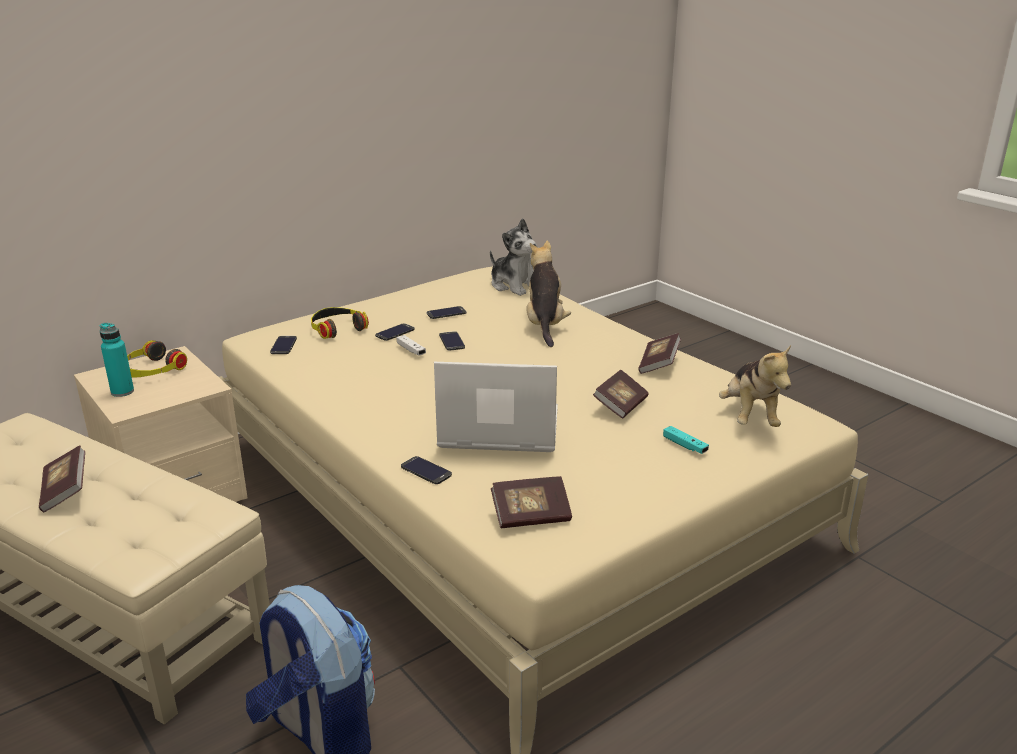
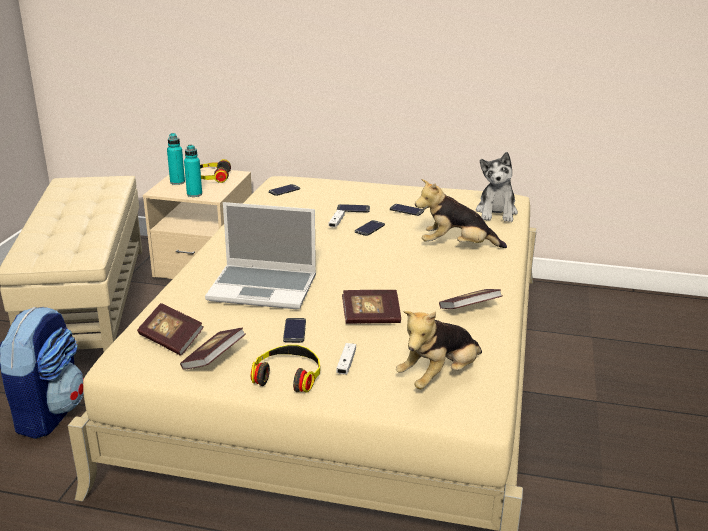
camera: 50 degrees right, 0 degrees up
book [39,446,85,512] -> book moved to [180,328,246,370]
headphones [311,307,369,339] -> headphones moved to [251,345,320,392]
phone [401,456,452,484] -> phone moved to [283,318,306,343]
laptop [434,362,558,452] -> laptop turned 135 degrees clockwise [205,202,316,310]
plush toy [526,241,571,347] -> plush toy turned 135 degrees counterclockwise [415,179,507,248]
turquoise game controller [663,426,709,454] -> white game controller [336,343,356,374]
none -> turquoise bottle [184,145,202,197]

